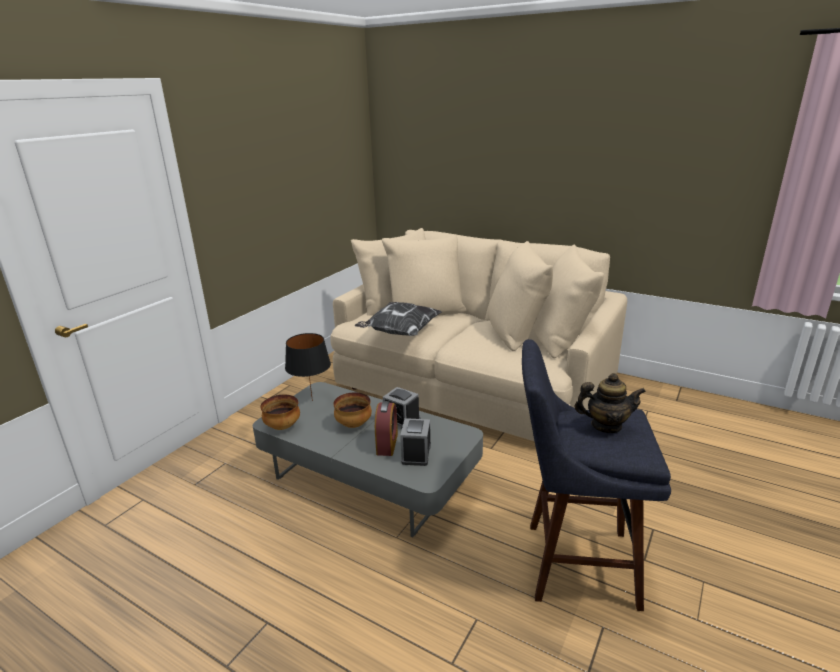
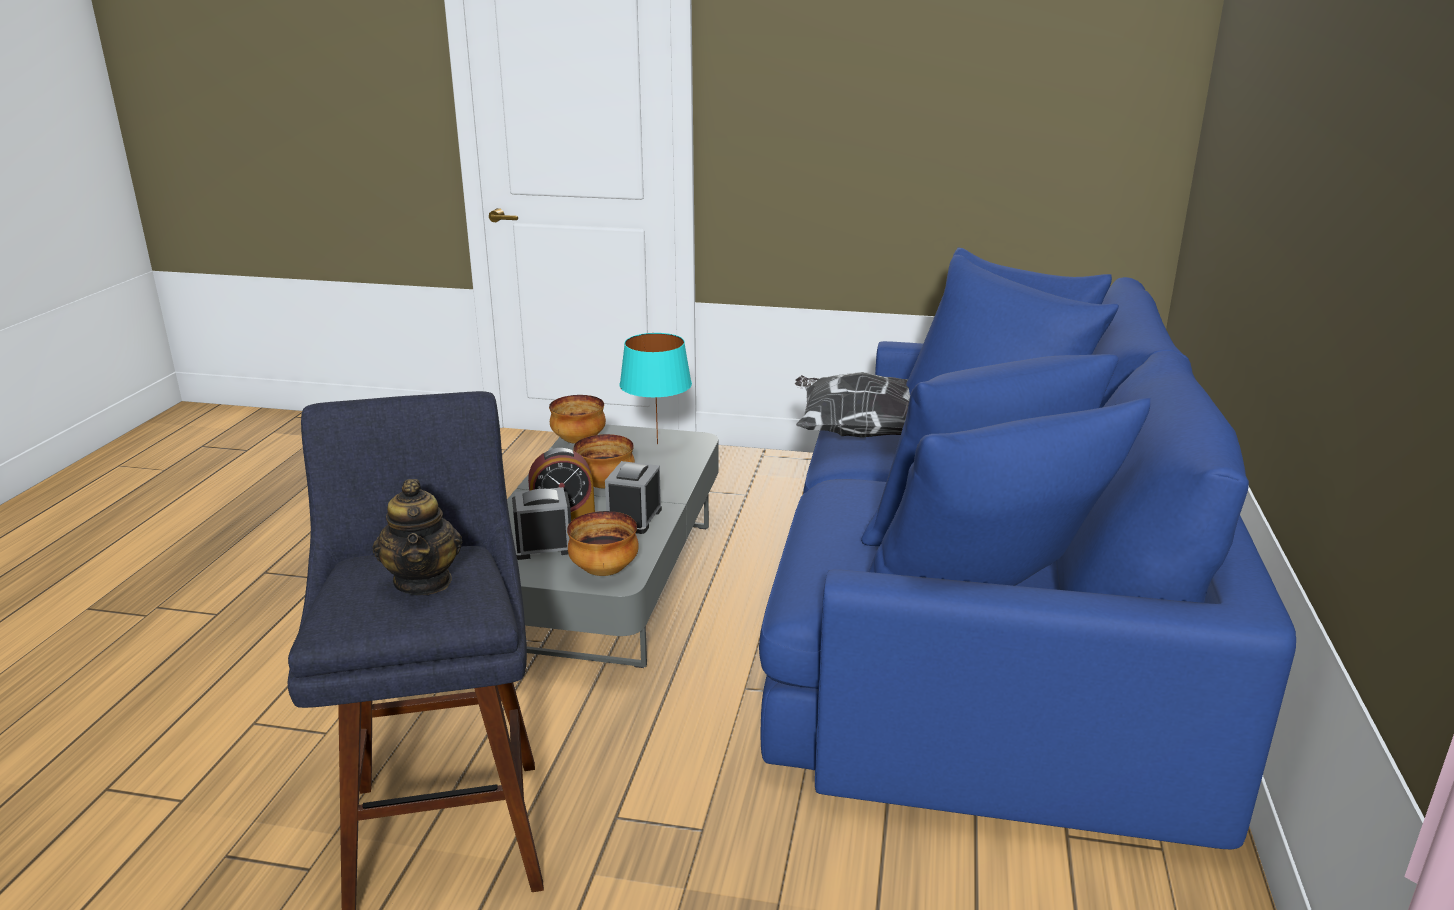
camera: 70 degrees right, 0 degrees up
black table lamp [285,333,331,401] -> turquoise table lamp [620,333,692,444]
beige sofa [330,228,627,441] -> blue sofa [759,248,1296,849]
none -> bowl [567,511,639,576]

